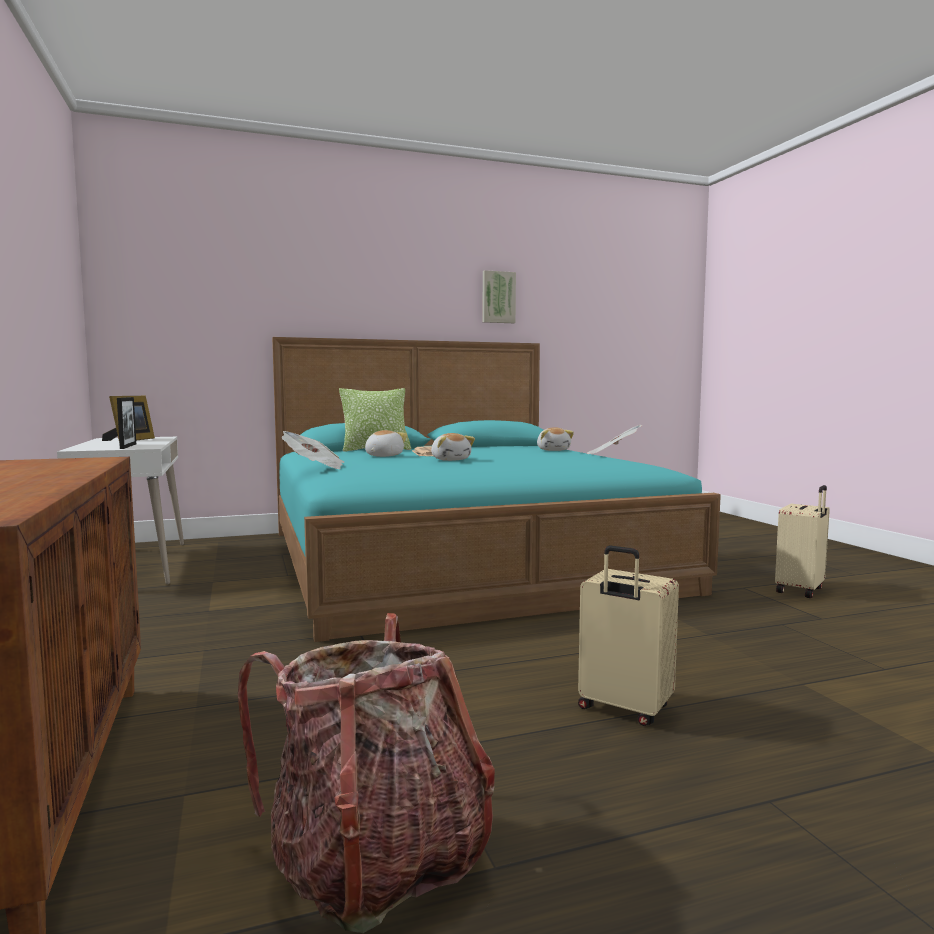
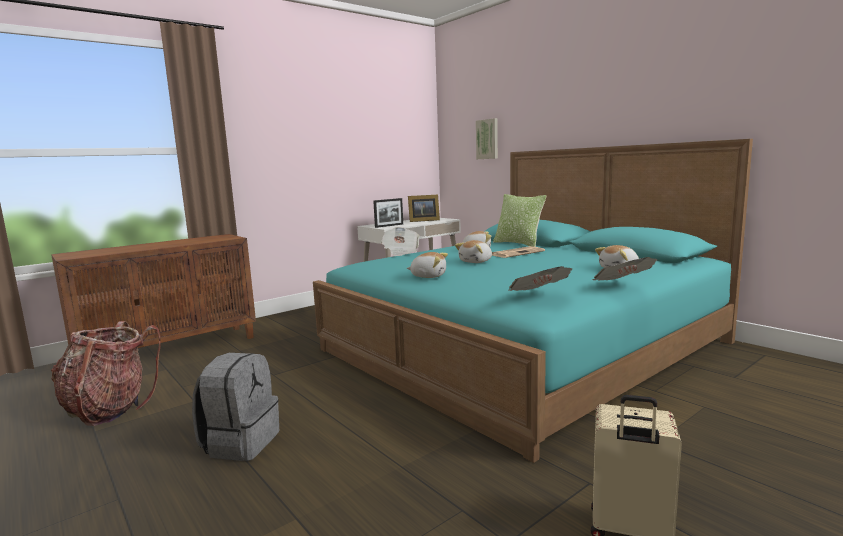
camera: 70 degrees right, 5 degrees up
picture [483,270,516,323] -> picture moved to [476,118,498,159]
beige suitcase [578,545,679,726] -> grey backpack [192,353,279,461]
none -> plush toy [407,252,448,278]
none -> newspaper [509,266,572,291]

